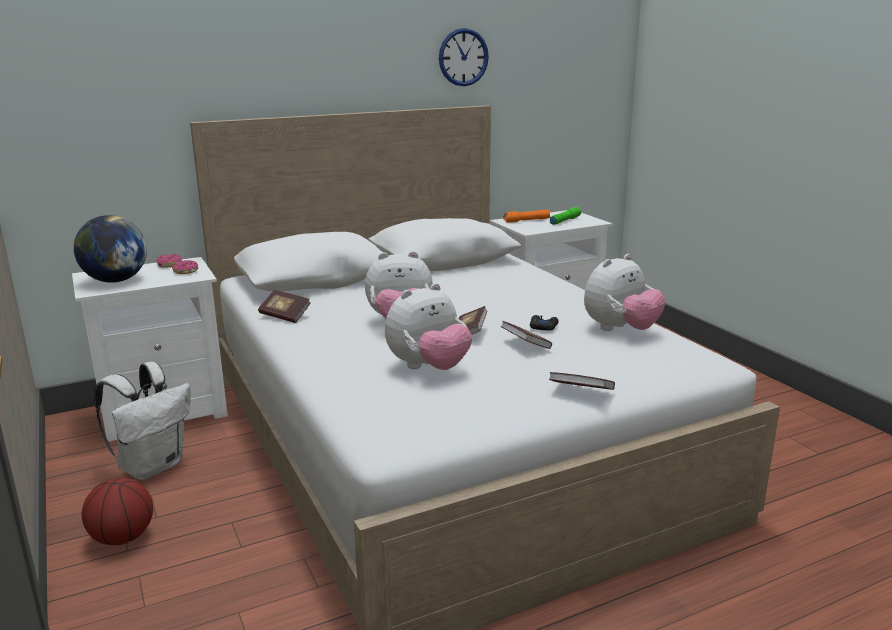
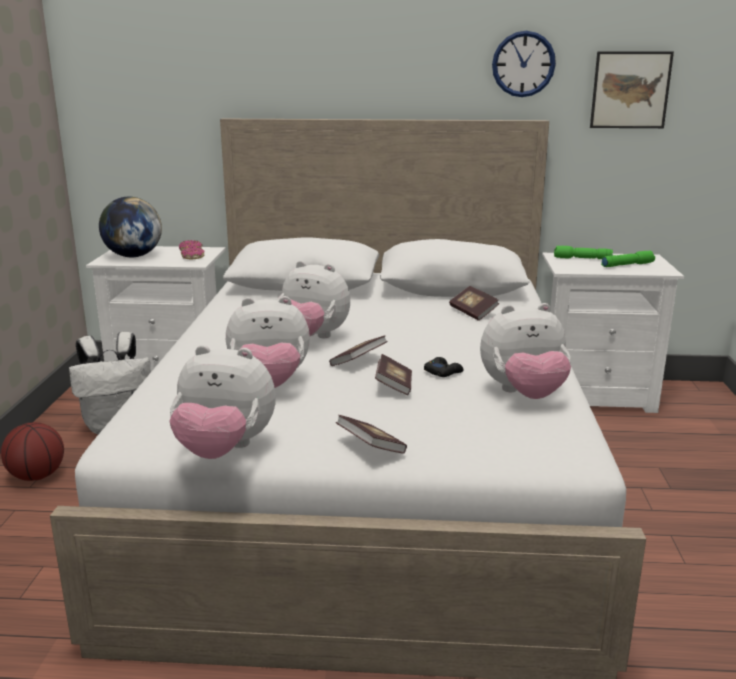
camera: 30 degrees right, 0 degrees up
book [258,290,311,323] -> book moved to [449,286,499,321]
orange flashlight [503,210,550,223] -> green flashlight [554,246,613,259]
none -> plush toy [169,345,276,459]
none -> picture [590,51,674,128]

